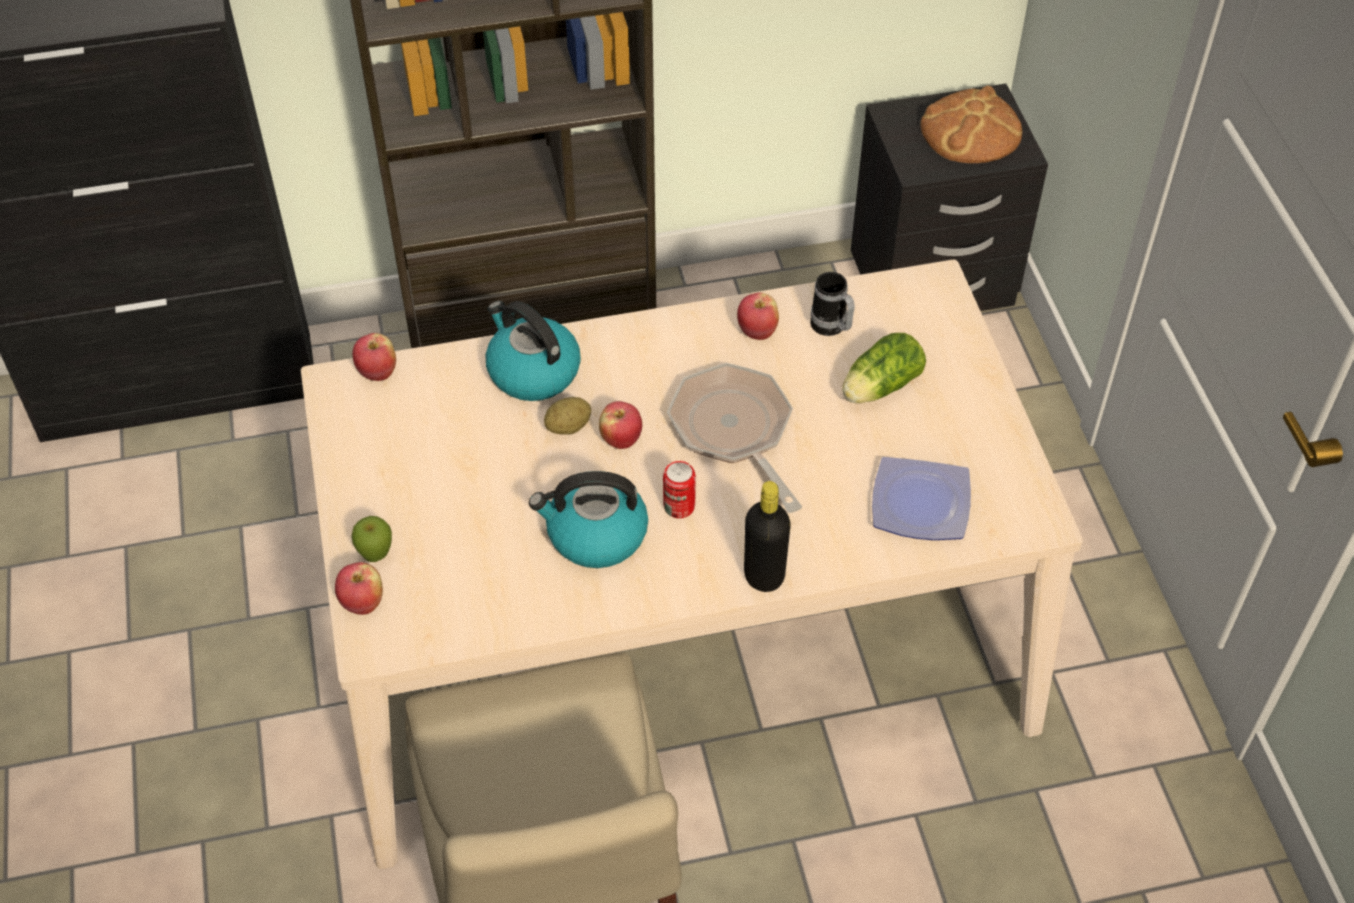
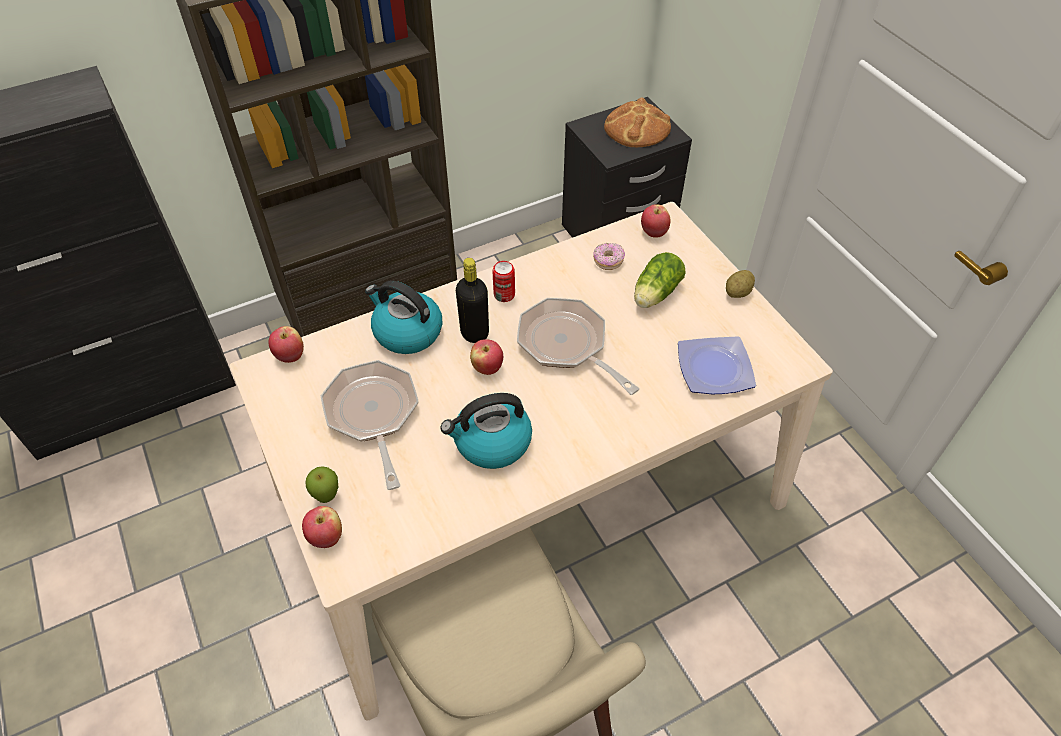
camera: 15 degrees left, 0 degrees up
potato [544,397,591,435] -> potato moved to [726,270,755,298]
can [663,461,696,518] -> can moved to [492,261,515,302]
apple [737,292,779,340] -> apple moved to [641,204,671,237]
black bottle [744,481,791,592] -> black bottle moved to [456,258,489,343]
mug [810,272,855,336] -> donut [593,243,625,270]
none -> frying pan [321,360,419,490]

